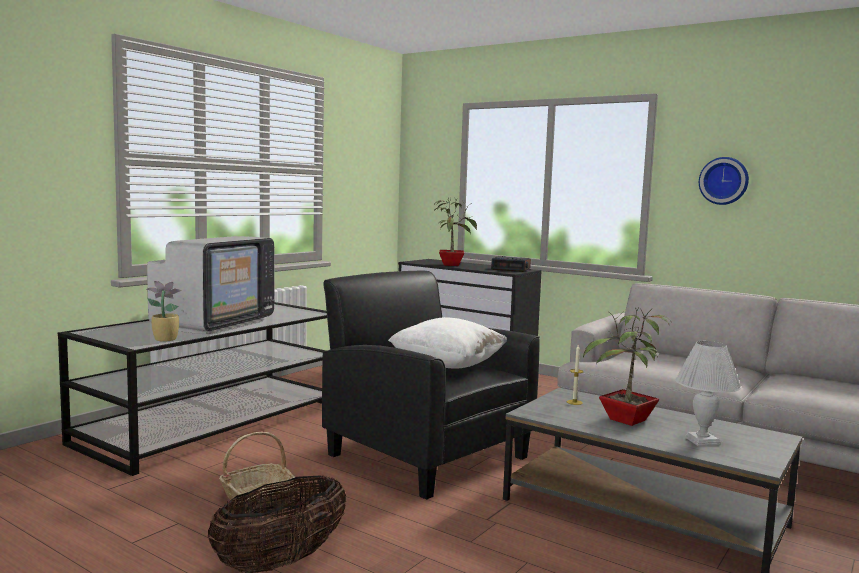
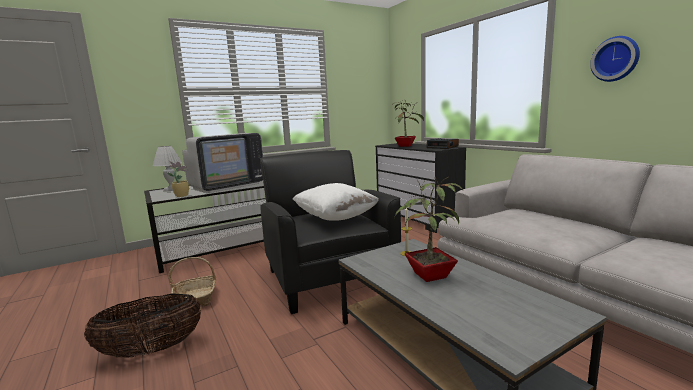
camera: 25 degrees right, 5 degrees up
white table lamp [675,341,741,446] -> white table lamp moved to [153,146,182,191]

